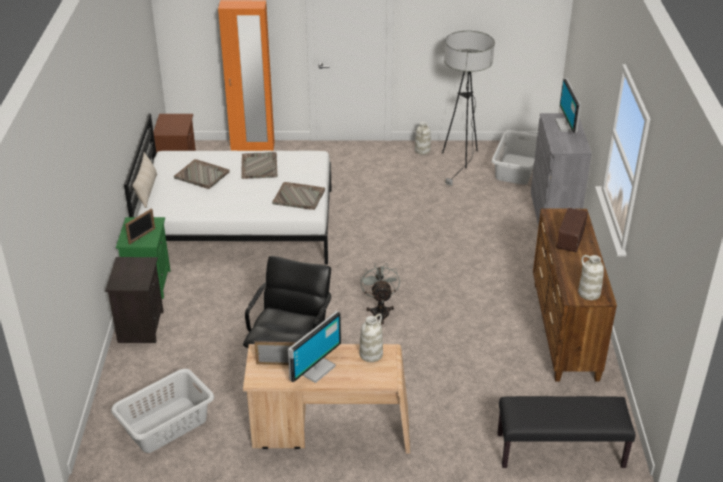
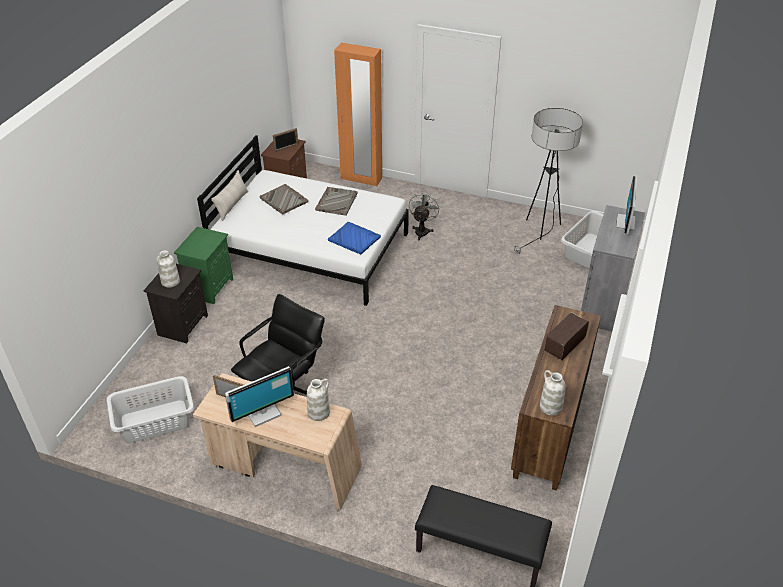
camera: 20 degrees right, 5 degrees up
picture frame [125,208,155,245] -> picture frame moved to [273,128,298,152]
grey tray [272,182,325,210] -> blue tray [328,222,381,254]
grey fan [360,263,400,325] -> grey fan moved to [409,191,440,240]
white vase [415,122,431,155] -> white vase moved to [156,251,180,288]

